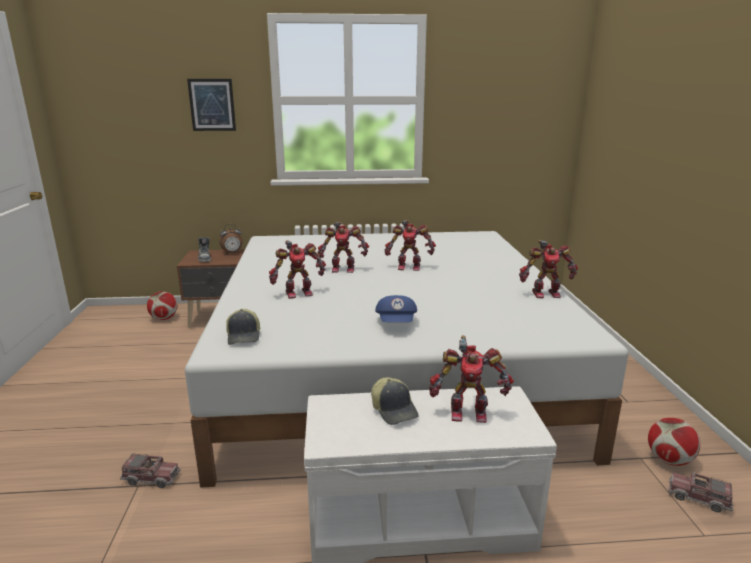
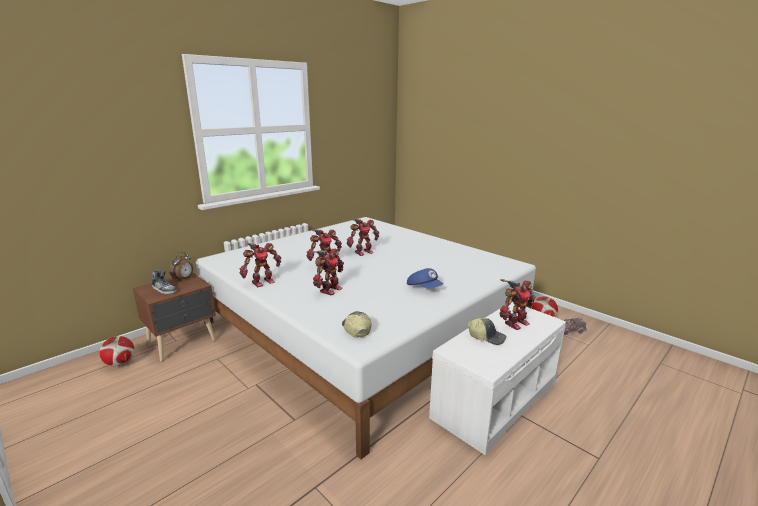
camera: 40 degrees left, 0 degrees up
toy truck [120,454,180,488] -> none
picture [187,79,236,131] -> none
cap [227,309,260,345] -> cap turned 150 degrees counterclockwise [342,311,372,338]
toy robot [519,240,578,298] -> toy robot moved to [239,243,281,287]

